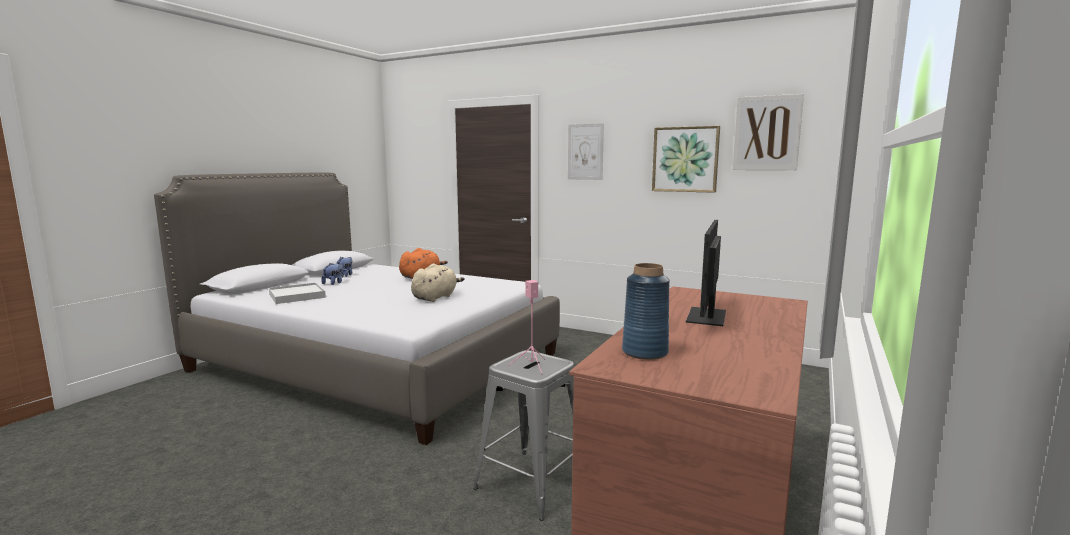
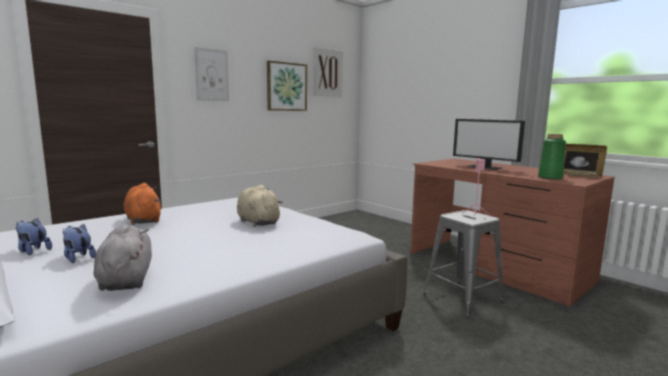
camera: 70 degrees left, 0 degrees up
white tray [269,283,326,304] -> grey plush toy [94,225,152,291]
blue vase [622,263,670,360] -> green vase [538,134,566,180]
none -> picture frame [563,144,607,179]

